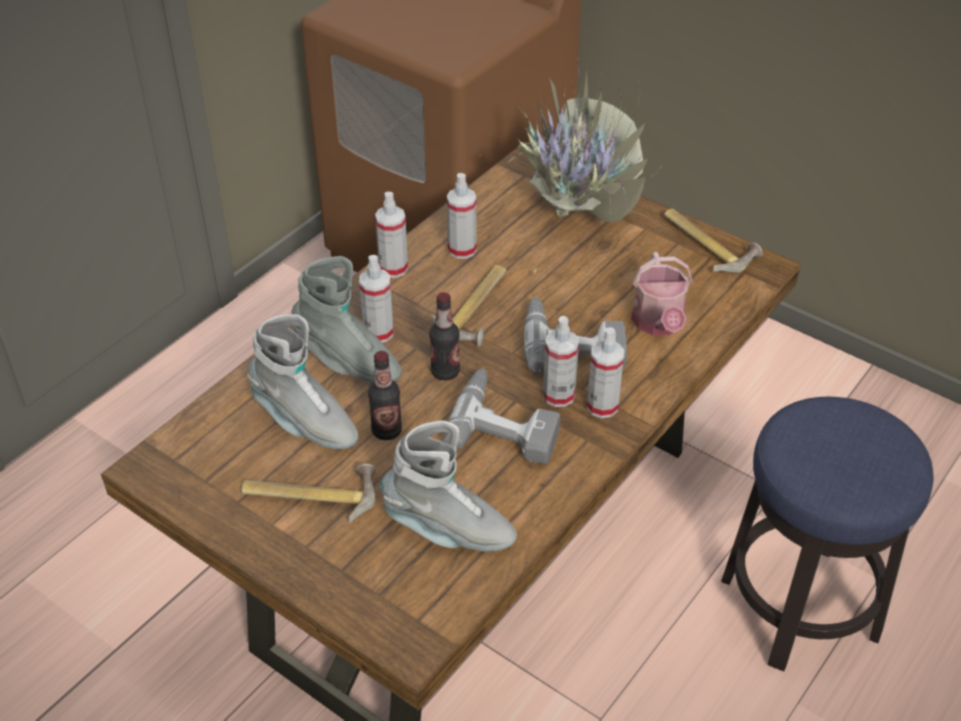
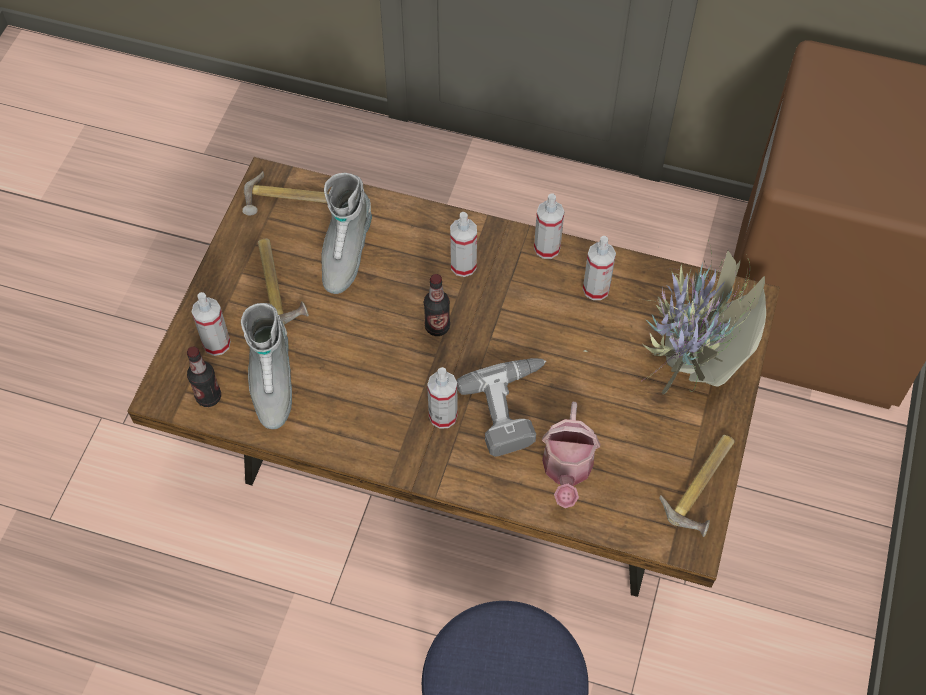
camera: 70 degrees right, 15 degrees up
grey boot [292,256,402,383] -> none
bottle [368,351,402,440] -> bottle moved to [187,346,221,407]
hammer [432,265,506,347] -> hammer moved to [242,171,329,215]
power drill [444,368,560,464] -> none
spray bottle [587,327,624,418] -> spray bottle moved to [192,292,231,356]
watering can [631,252,693,336] -> watering can turned 60 degrees counterclockwise [542,402,600,508]

